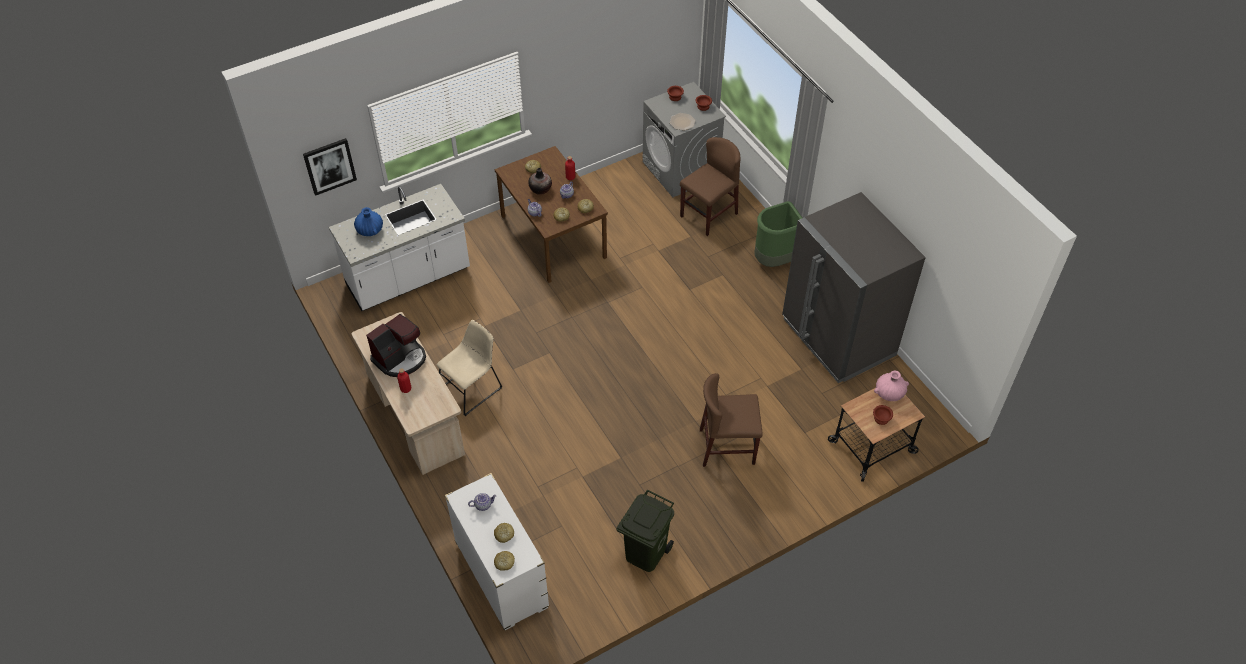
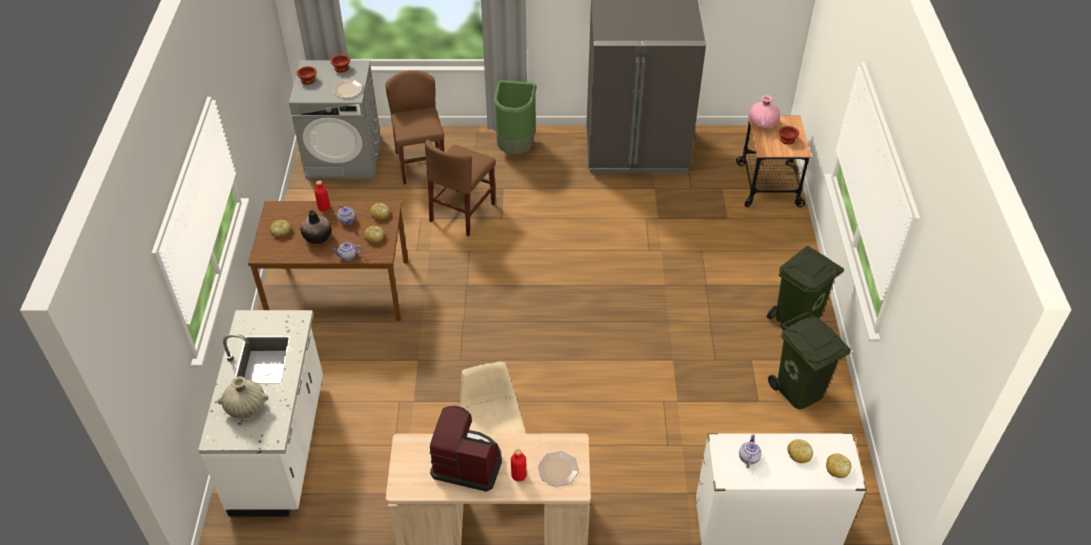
camera: 60 degrees left, 5 degrees down
picture [303,138,357,196] -> none
blue vase [354,207,383,236] -> beige vase [218,376,269,419]
coffee machine [366,314,426,377] -> coffee machine turned 60 degrees counterclockwise [430,406,502,492]
brown chair [700,373,763,467] -> brown chair moved to [425,140,496,237]
none -> plate [537,451,579,487]
none -> green trash can [767,245,844,327]

